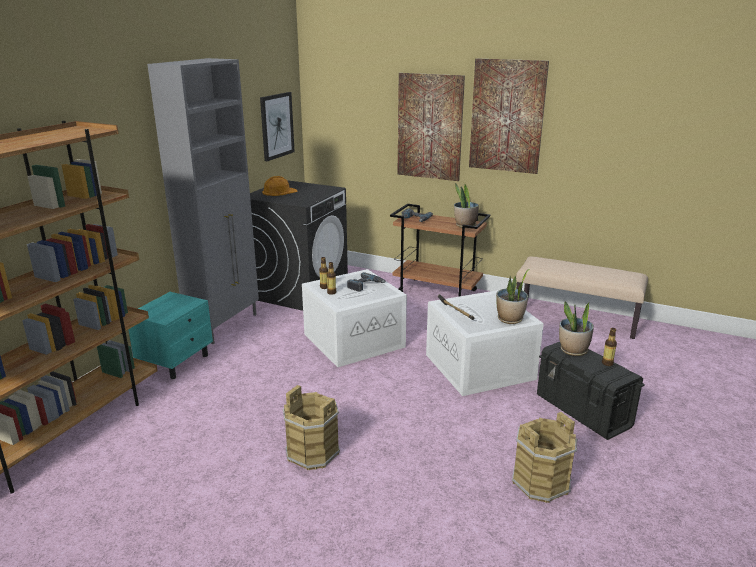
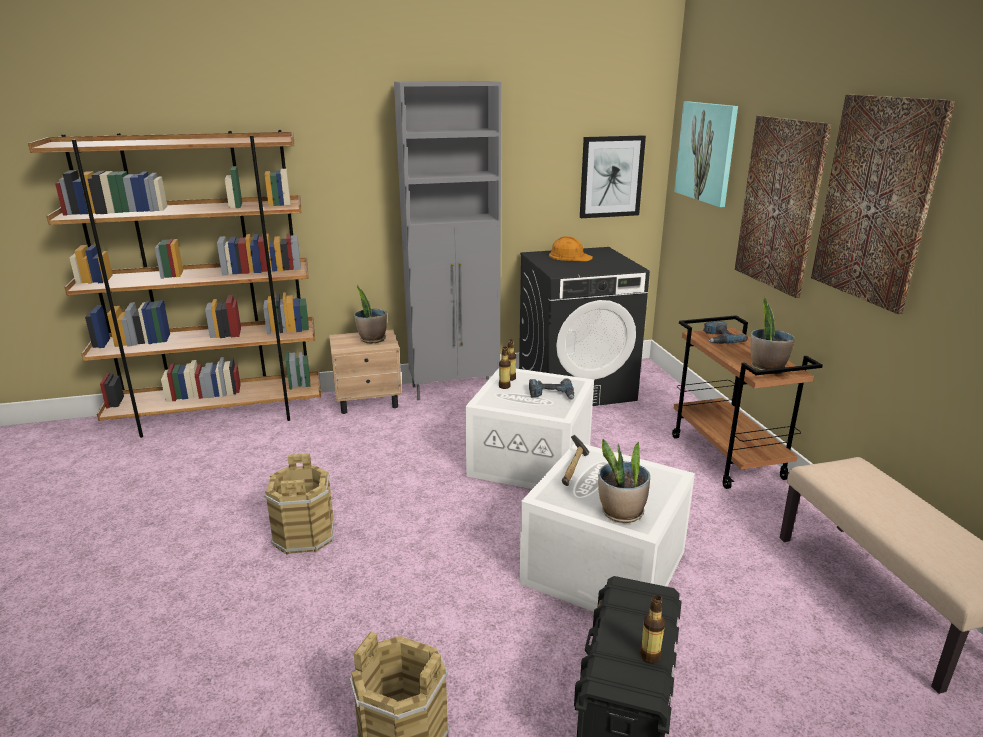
camera: 50 degrees right, 0 degrees up
turquoise nightstand [128,292,213,379] -> beige nightstand [329,329,402,414]
potted plant [559,301,594,356] -> potted plant moved to [354,285,387,344]
none -> picture [674,101,738,207]

